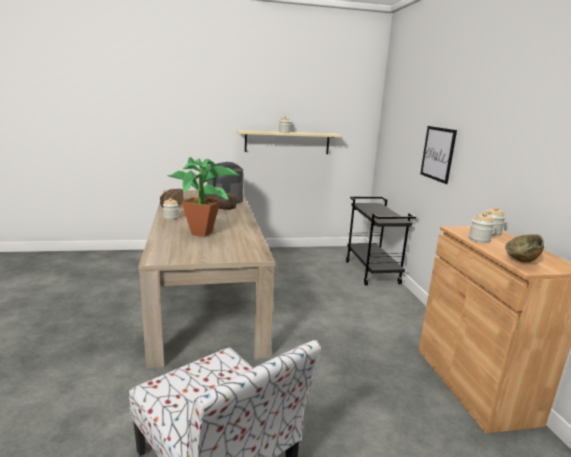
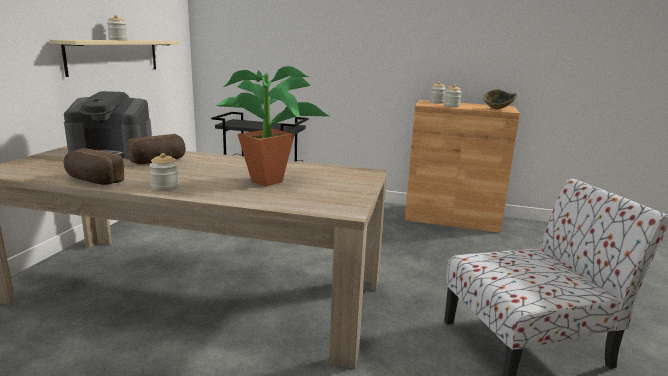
camera: 65 degrees left, 0 degrees up
picture [420,126,457,184] -> none

